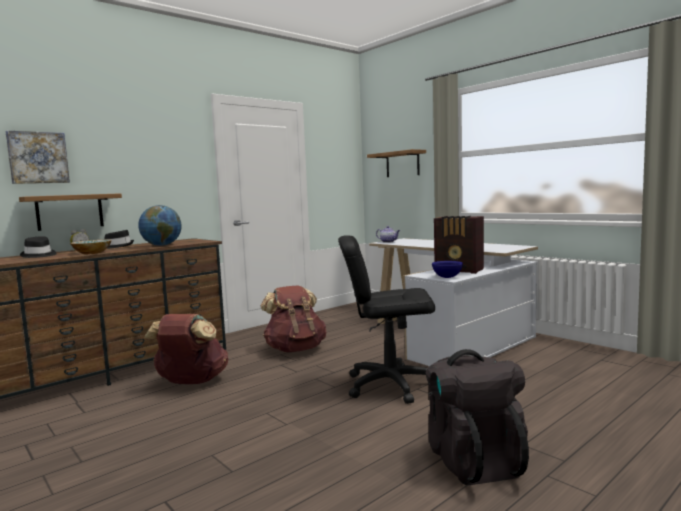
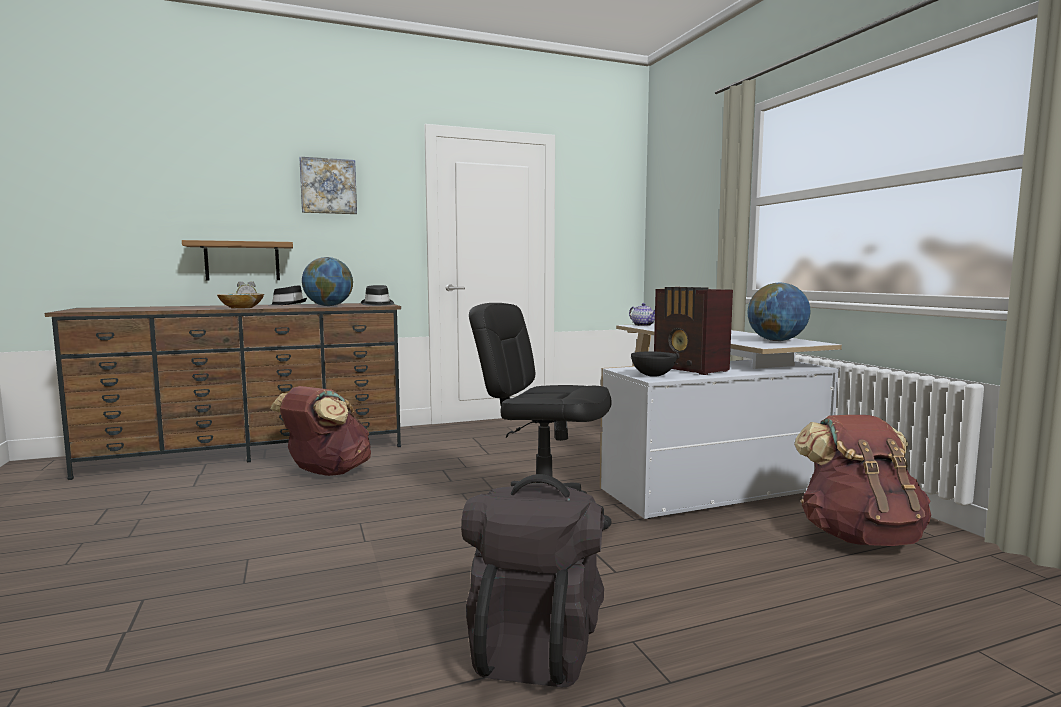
camera: 20 degrees right, 0 degrees up
picture [5,131,70,184] -> picture moved to [299,157,357,214]
black hat [20,236,57,258] -> black hat moved to [361,285,394,306]
brown backpack [261,285,326,352] -> brown backpack moved to [794,415,931,546]
shelf [367,149,426,177] -> none
blue bowl [432,261,463,278] -> black bowl [631,352,677,377]
none -> globe [747,282,811,341]

